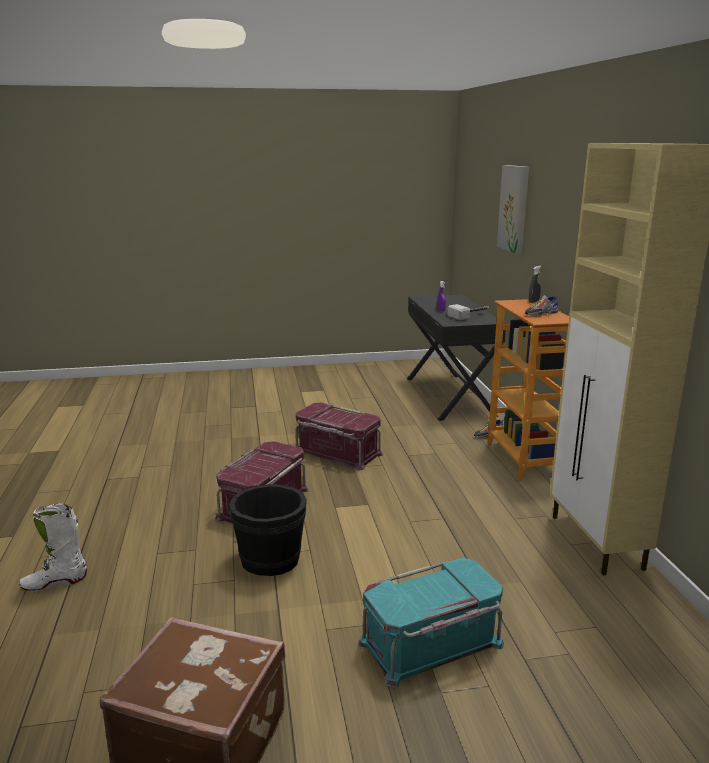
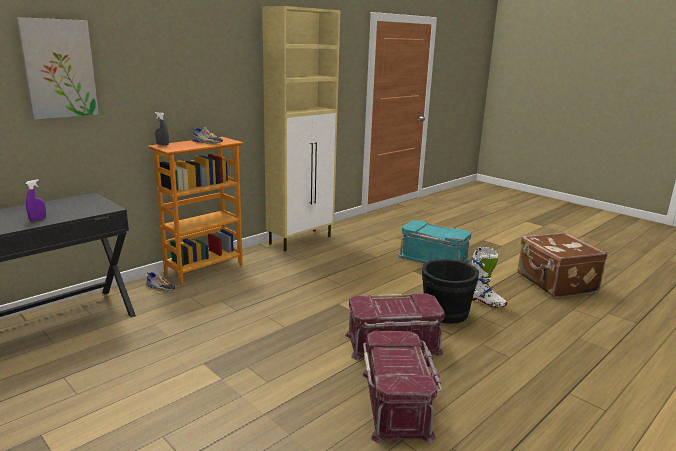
camera: 125 degrees left, 0 degrees up
white boot [19,504,87,591] -> white boot moved to [471,247,507,307]
red storage box [295,403,383,470] -> red storage box moved to [362,331,442,444]
hammer [448,304,489,320] -> none

